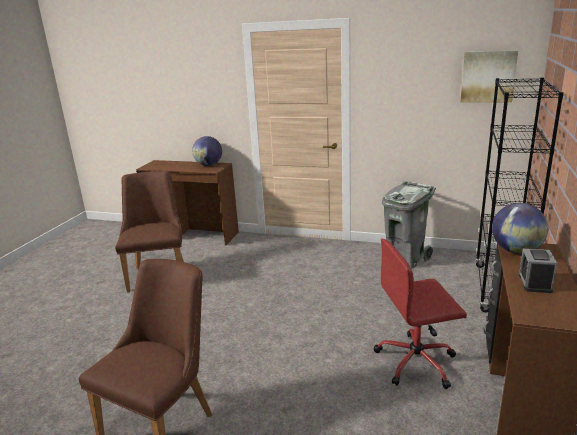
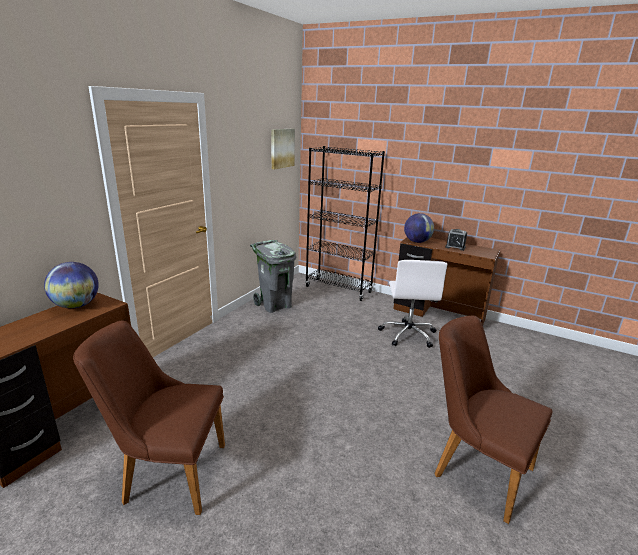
camera: 80 degrees left, 0 degrees up
red office chair [374,238,467,389] -> white office chair [378,260,448,348]

